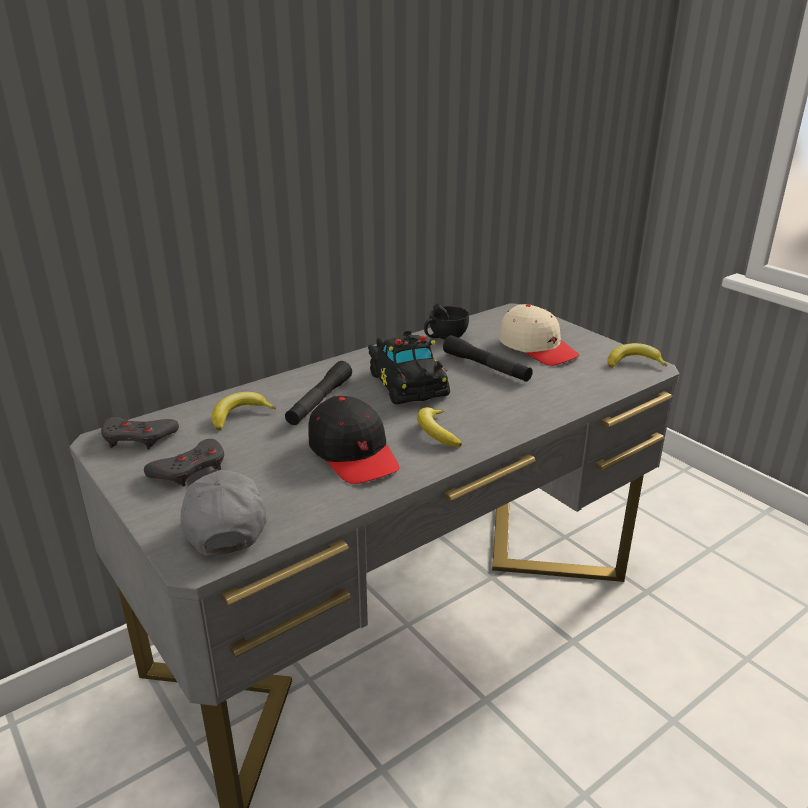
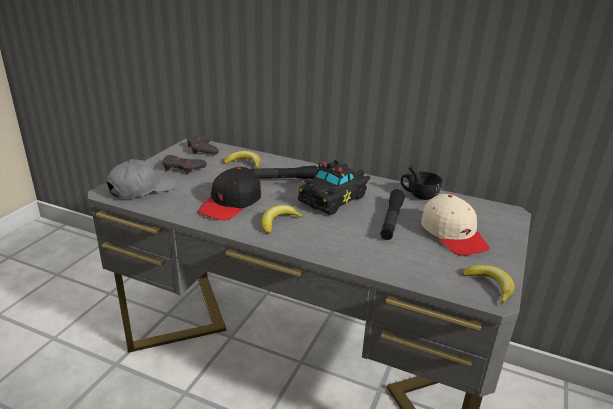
camera: 60 degrees right, 0 degrees up
beige cap [499,304,580,366] -> beige cap turned 45 degrees counterclockwise [421,194,489,256]

